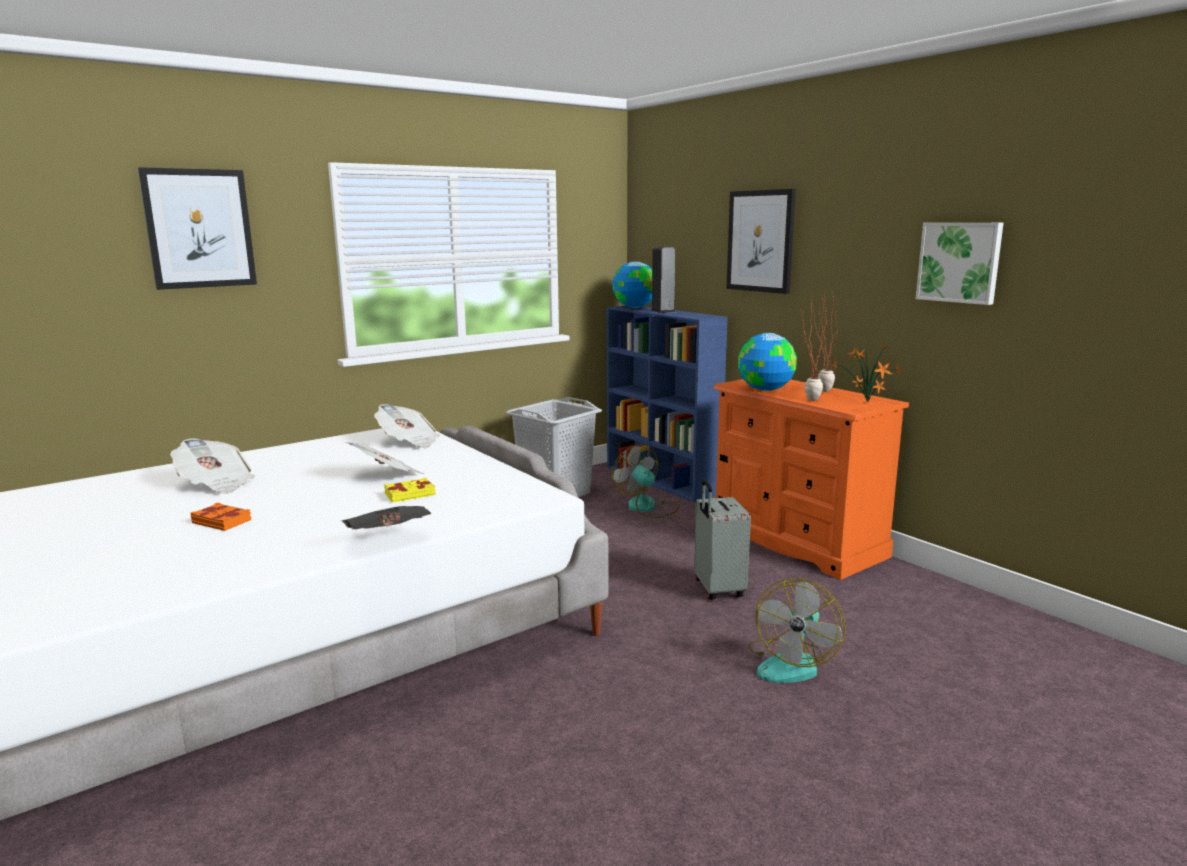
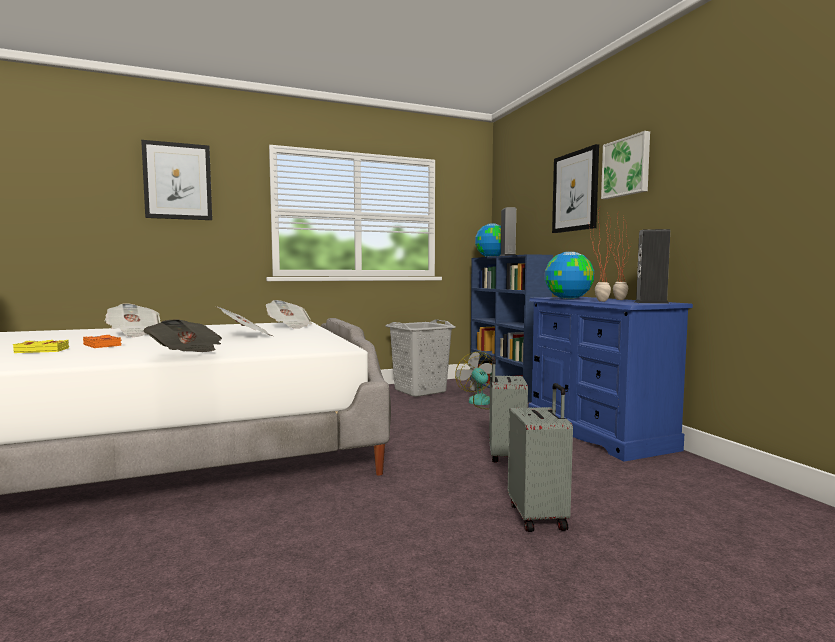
camera: 15 degrees right, 10 degrees down
yellow book [384,478,435,503] -> yellow book moved to [13,340,69,353]
orange dresser [713,379,909,580] -> blue dresser [528,297,693,462]
fan [748,578,846,683] -> grey suitcase [508,383,573,532]
potted plant [831,344,901,402] -> speaker [635,229,670,304]
picture [916,223,1003,305] -> picture moved to [601,131,650,199]

